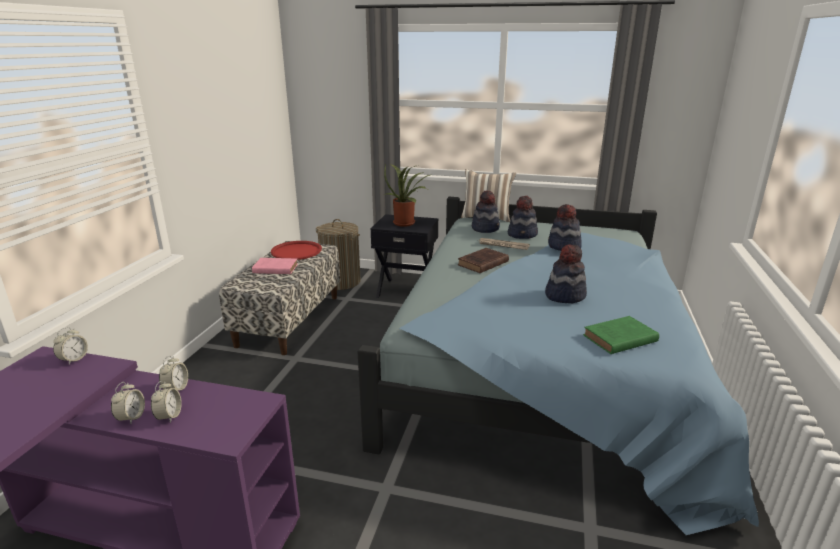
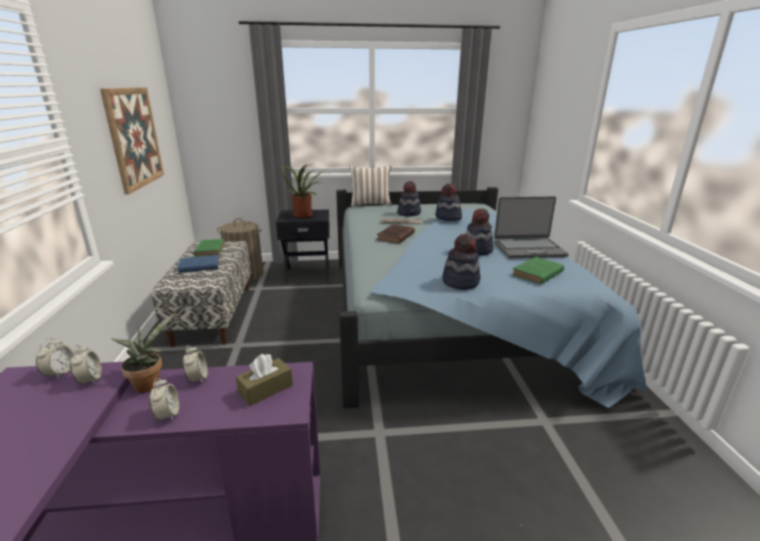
camera: 20 degrees left, 0 degrees up
alarm clock [151,381,182,423] -> alarm clock moved to [70,345,102,385]
pink book [252,258,298,274] -> blue book [178,255,219,273]
red tray [271,241,322,260] -> green book [194,239,225,257]
hat [472,190,500,233] -> hat moved to [442,234,481,290]
none -> picture [100,87,164,194]
none -> potted plant [111,315,174,393]
none -> brown tissue box [236,354,293,406]
none -> laptop [494,196,569,258]

